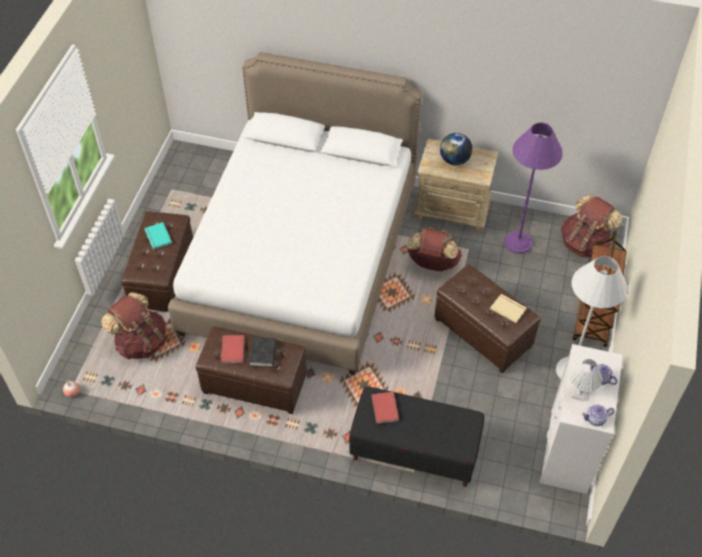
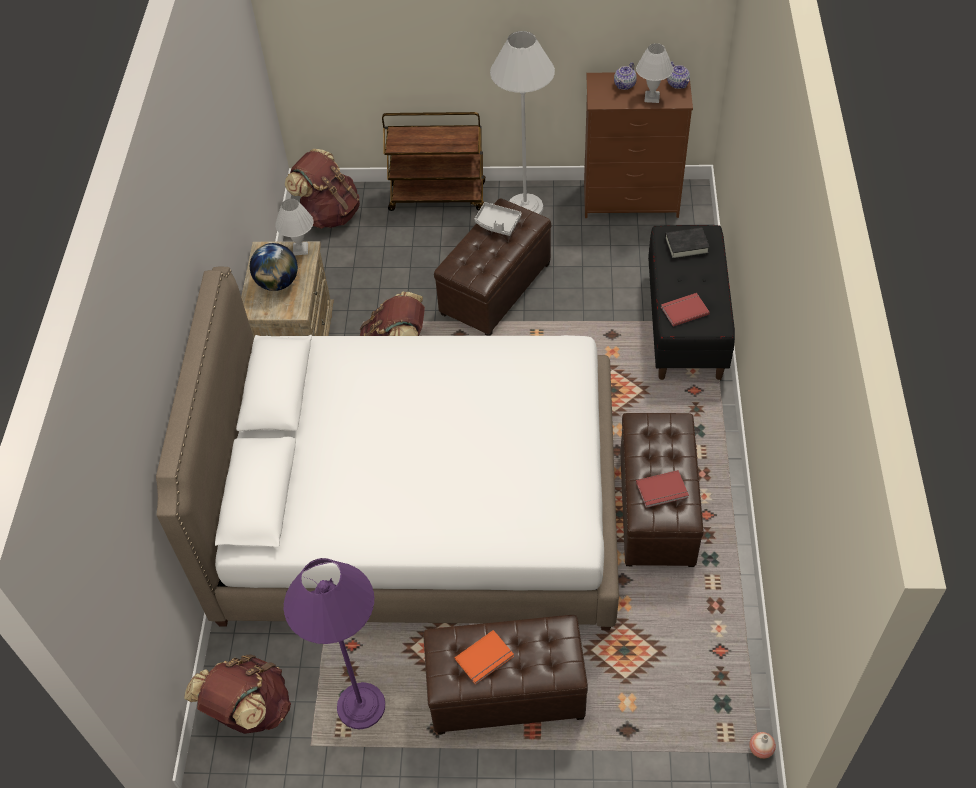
camera: 100 degrees left, 0 degrees up
brown backpack [101,292,165,359] -> brown backpack moved to [184,655,291,734]
turquoise book [144,222,172,250] -> orange book [455,630,514,685]
black book [249,337,277,367] -> black book moved to [665,227,710,259]
beige book [490,294,526,323] -> grey tray [475,202,522,236]
purple floor lamp [504,123,563,254] -> purple floor lamp moved to [284,558,385,729]
white dresser [539,344,623,494] -> brown dresser [584,72,693,218]
none -> white table lamp [275,199,314,256]

